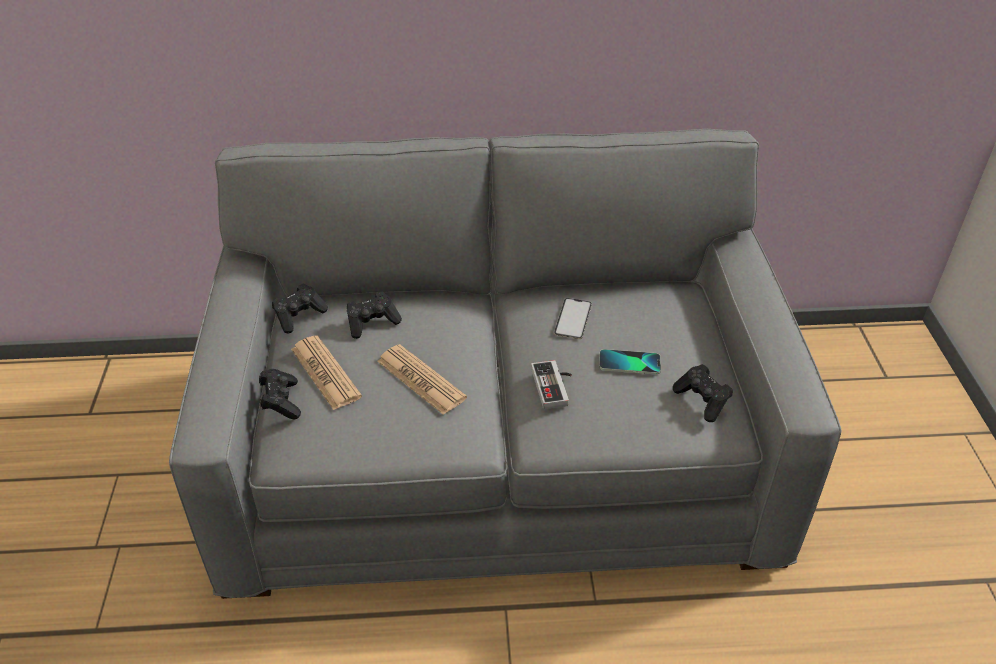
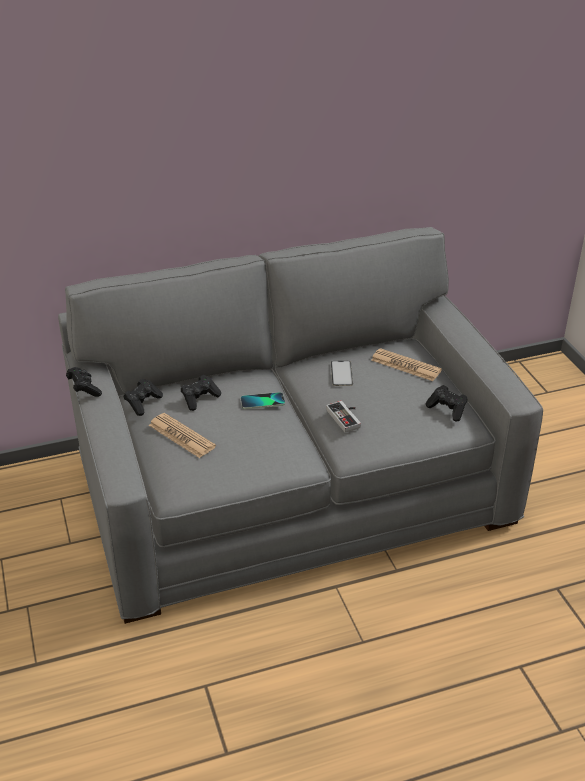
camera: 15 degrees left, 5 degrees down
black game controller [259,369,301,420] -> black game controller moved to [66,367,102,397]
newspaper [377,344,467,415] -> newspaper moved to [371,348,442,381]
phone [599,349,661,375] -> phone moved to [241,392,285,409]

